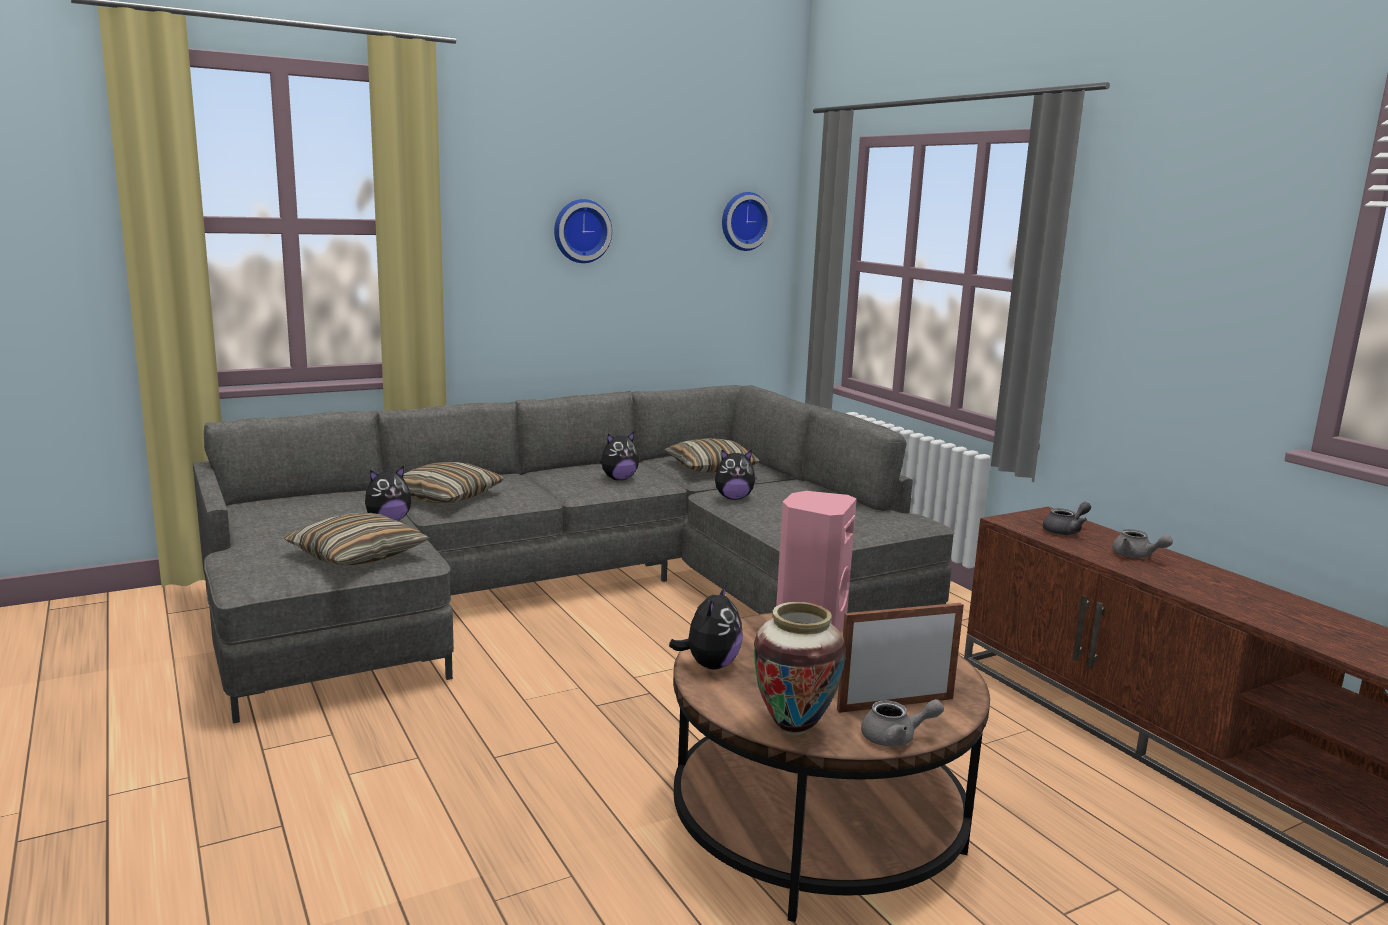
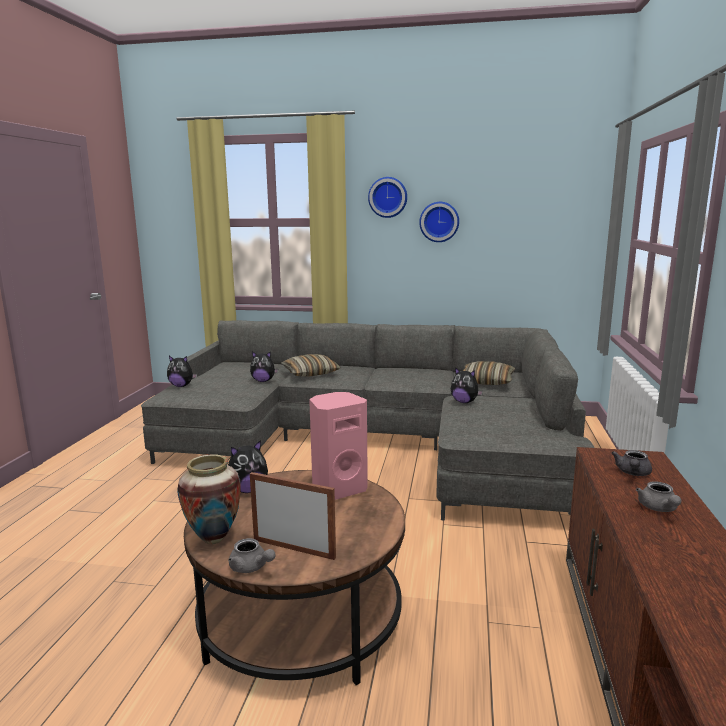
camera: 40 degrees right, 0 degrees up
pillow [284,513,430,565] -> none
plush toy [600,432,639,480] -> plush toy moved to [167,356,197,387]
wall clock [722,192,772,251] -> wall clock moved to [368,177,407,218]
grey teapot [1043,502,1091,535] -> grey teapot turned 105 degrees clockwise [612,450,652,476]

